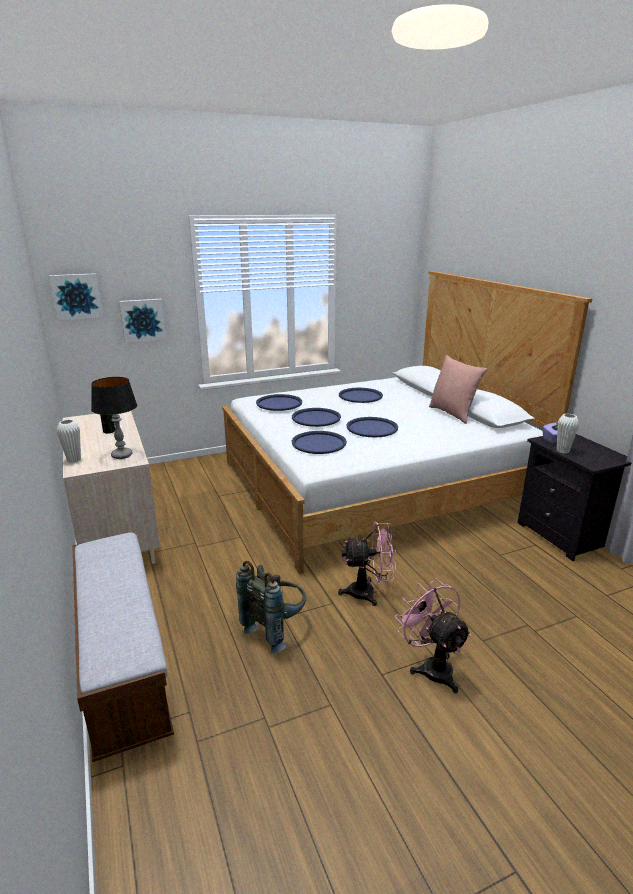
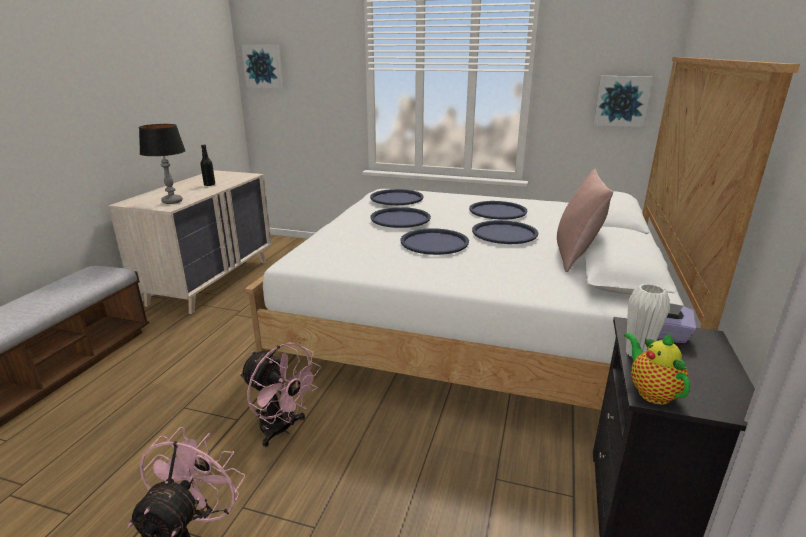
camera: 40 degrees right, 0 degrees up
white vase [57,419,81,463] -> none
picture [119,299,166,343] -> picture moved to [593,76,653,127]
grey backpack [236,561,306,653] -> none
blue tray [292,431,347,454] -> blue tray moved to [472,220,538,244]
none -> teapot [624,332,690,405]

